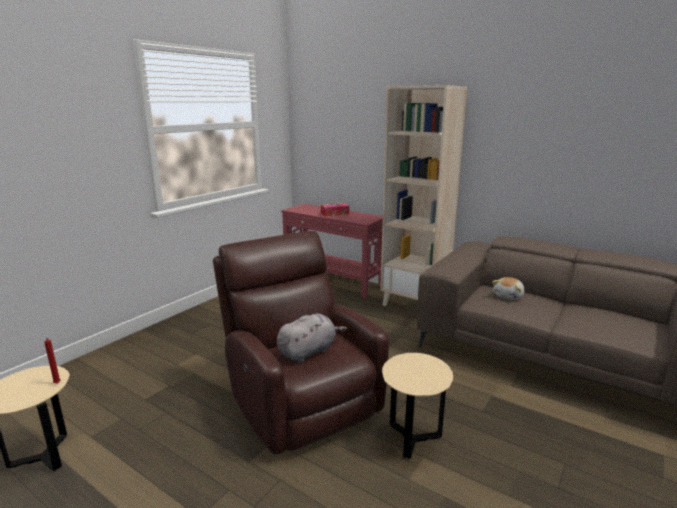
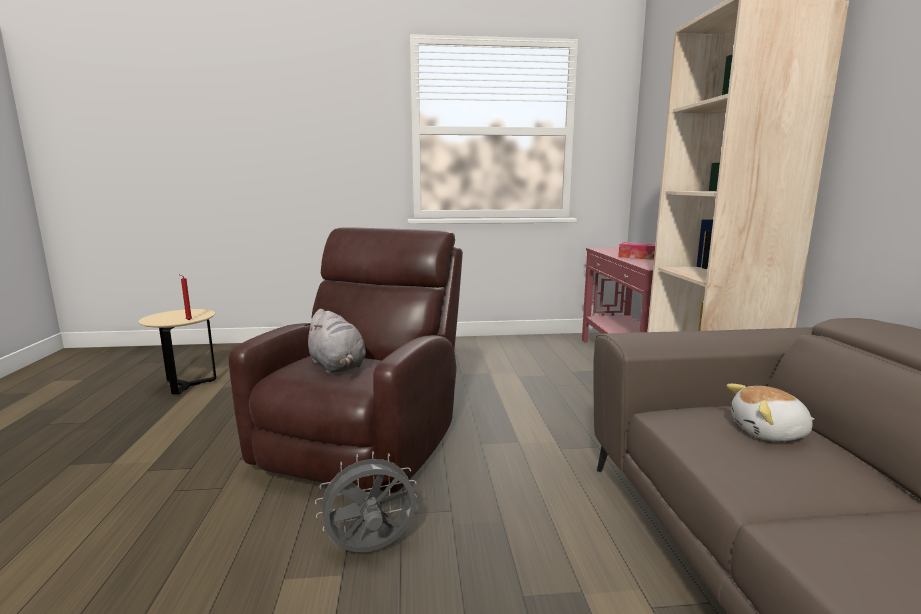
camera: 50 degrees right, 5 degrees down
grey plush toy [277,314,347,363] -> grey plush toy turned 45 degrees clockwise [304,309,366,374]
beige side table [382,353,453,459] -> grey fan [315,451,417,552]

